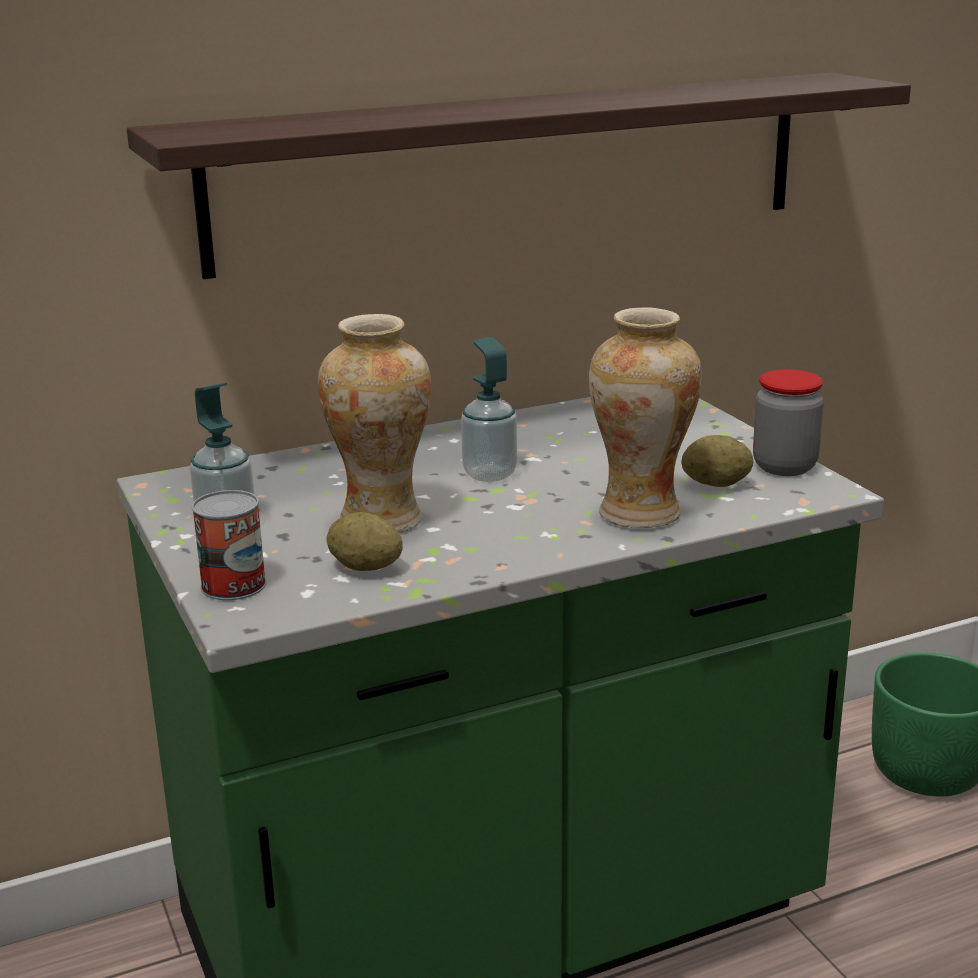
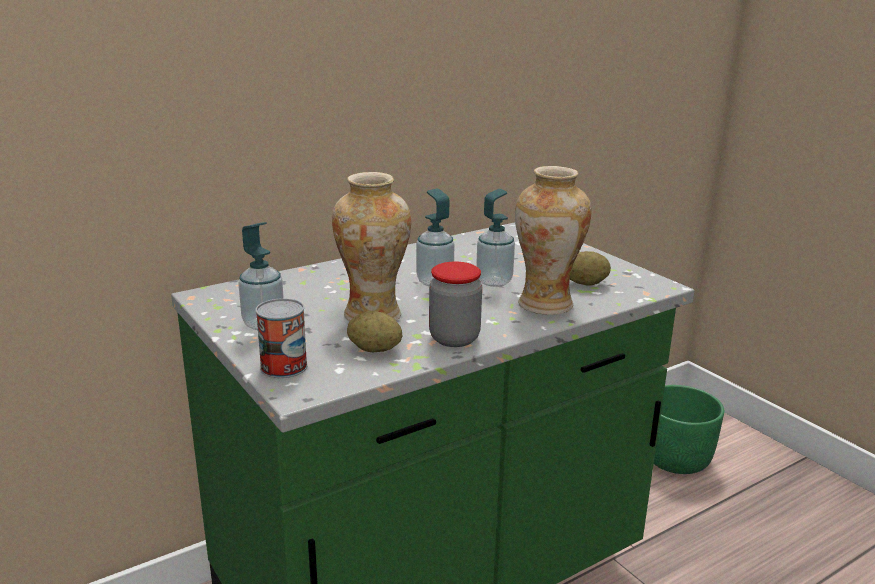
camera: 10 degrees left, 0 degrees up
shelf [127,73,911,279] -> none
jar [753,369,824,476] -> jar moved to [429,262,482,347]
none -> soap dispenser [476,189,515,287]

